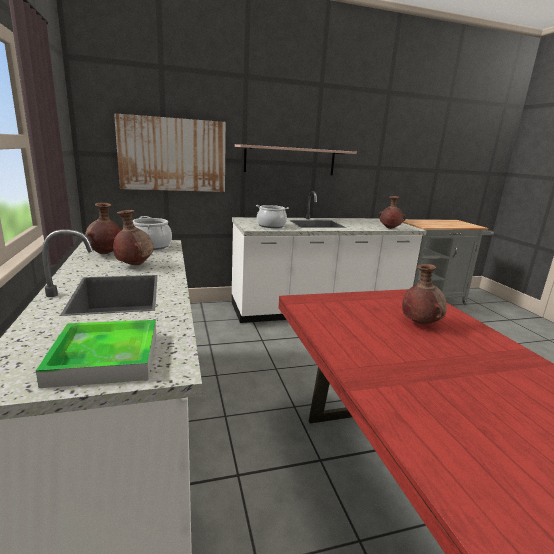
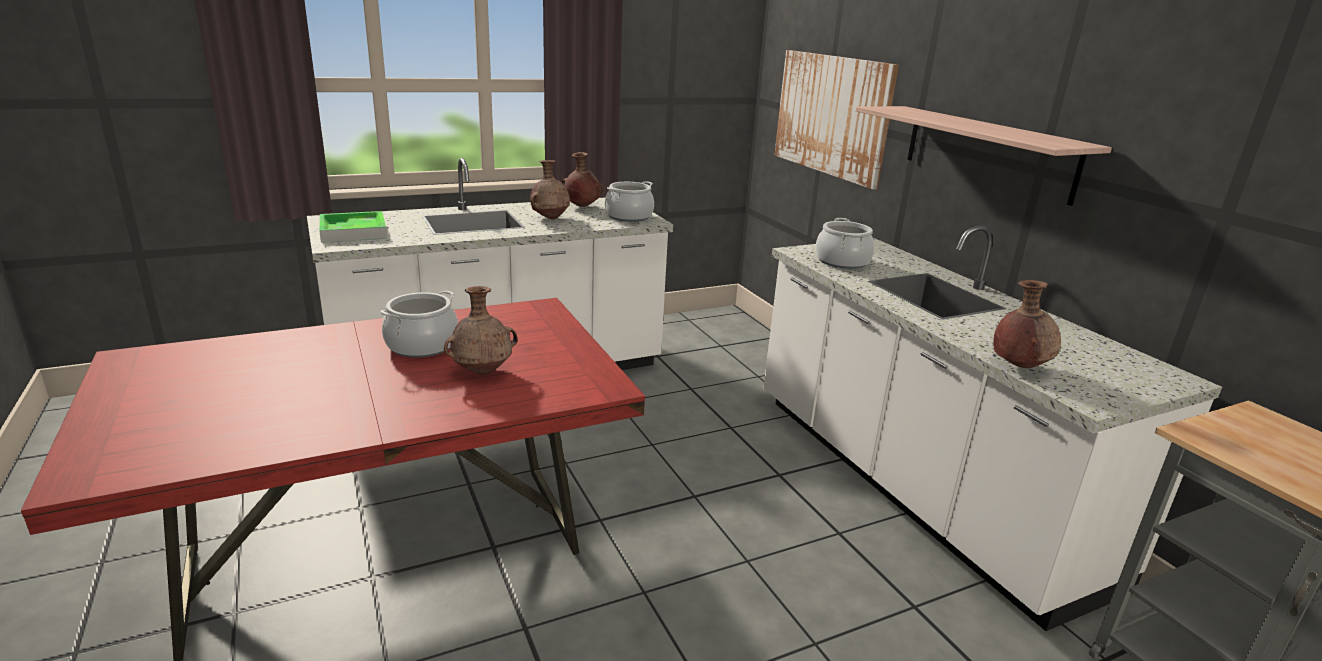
camera: 80 degrees right, 5 degrees up
none -> cooking pot [380,291,458,358]

